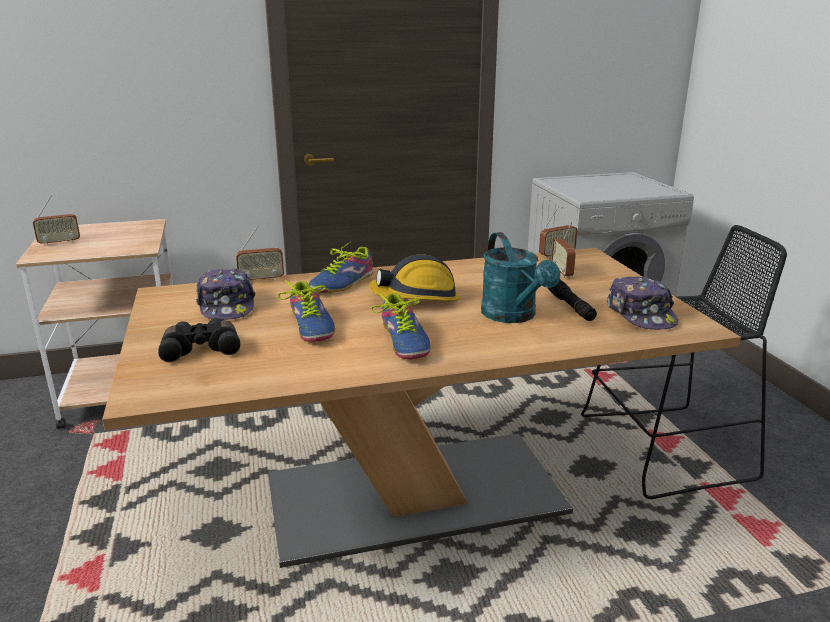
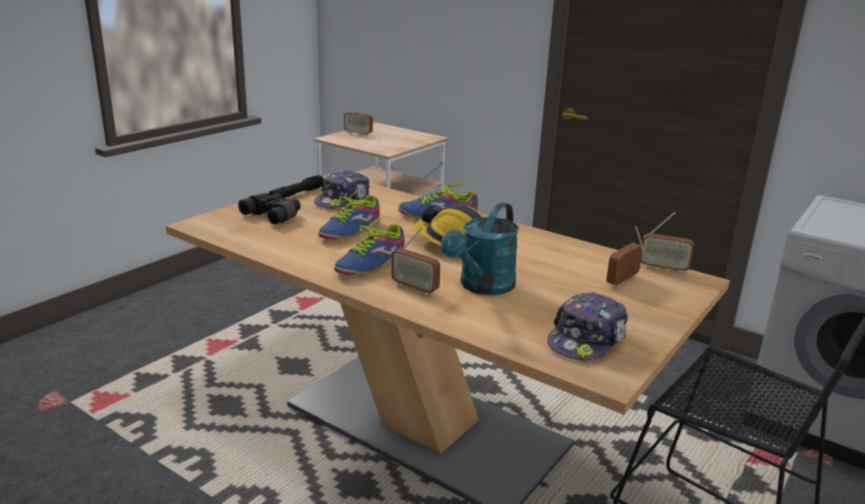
camera: 50 degrees right, 0 degrees up
radio [236,226,284,281] -> radio moved to [391,227,440,295]
black flashlight [548,279,597,321] -> black flashlight moved to [269,175,324,198]

